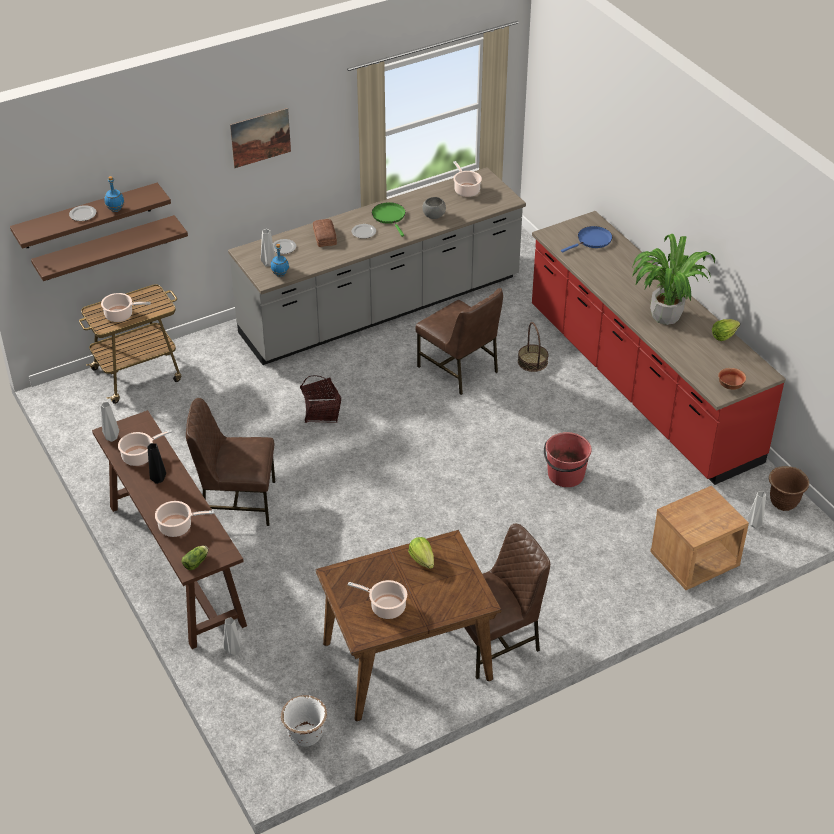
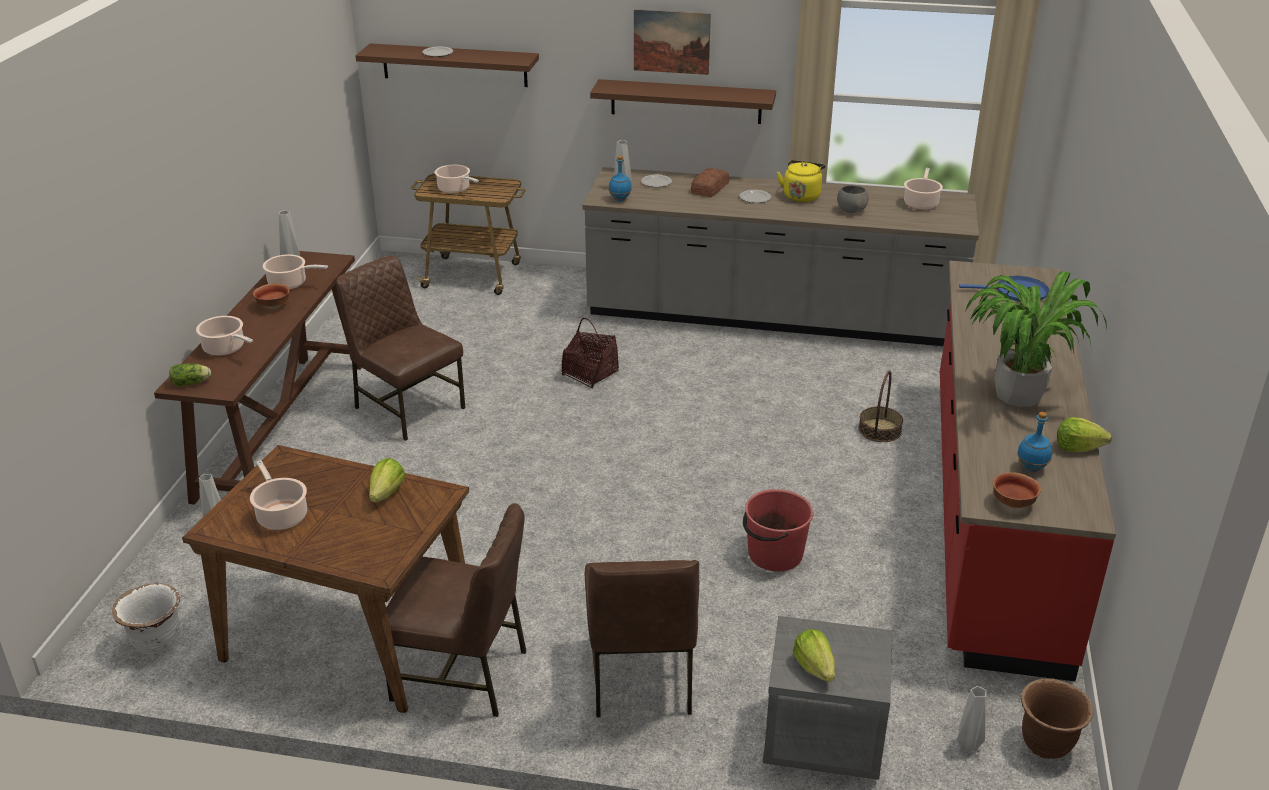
camera: 40 degrees right, 10 degrees down
brown shelf [31,215,188,281] -> brown shelf moved to [590,79,776,124]
blue bottle [104,176,124,212] -> blue bottle moved to [1017,412,1052,472]
black vase [147,443,166,484] -> bowl [253,283,290,309]
green frying pan [372,202,405,237] -> yellow kettle [777,160,825,202]
brown chair [415,288,503,395] -> brown chair moved to [585,560,699,718]
brown nightstand [650,486,749,590] -> grey nightstand [763,616,892,780]
none -> lettuce [793,629,835,682]

